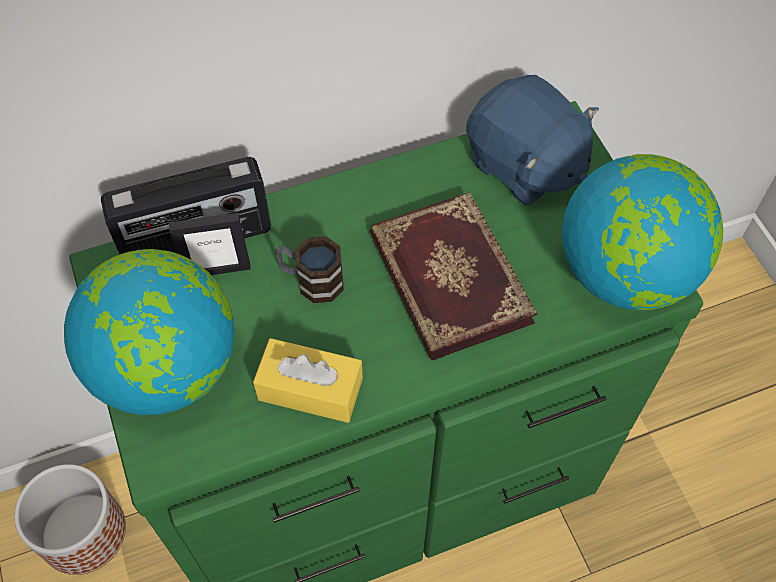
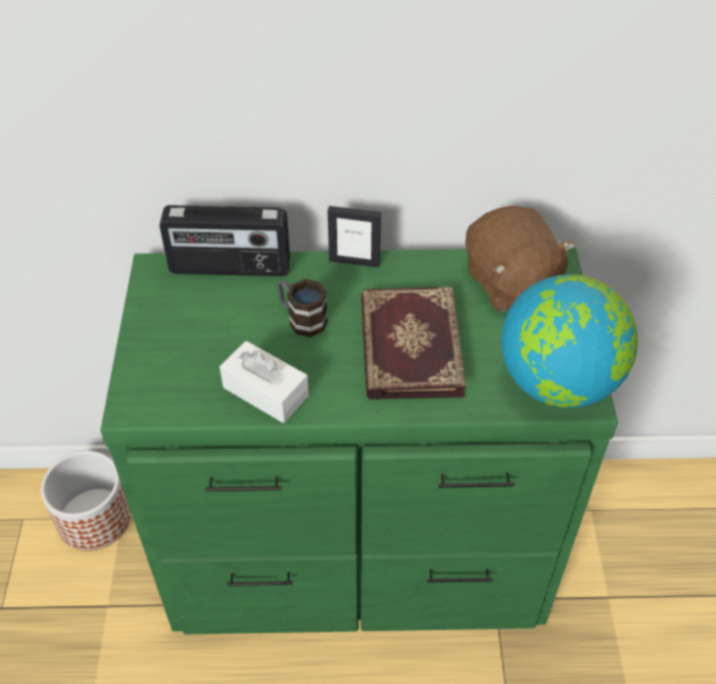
camera: 20 degrees right, 10 degrees down
globe [64,249,234,415] -> none
picture frame [169,213,251,275] -> picture frame moved to [328,206,381,267]
yellow tissue box [253,338,363,423] -> white tissue box [220,341,309,423]
blue plush toy [466,75,599,206] -> brown plush toy [465,206,575,312]

